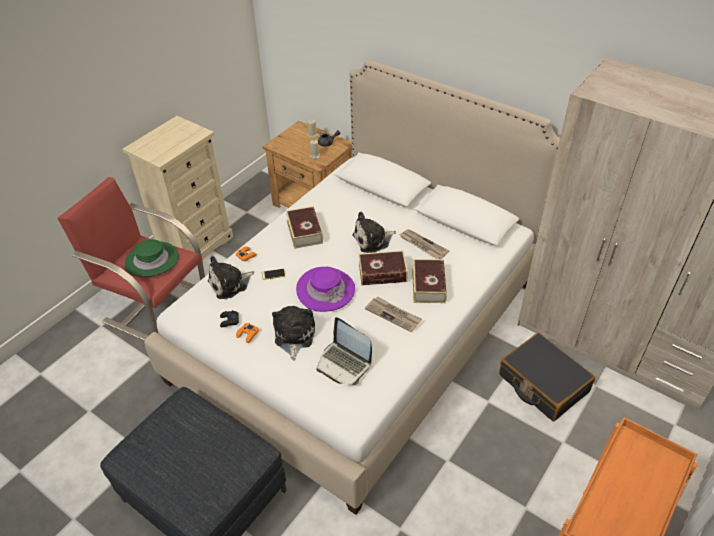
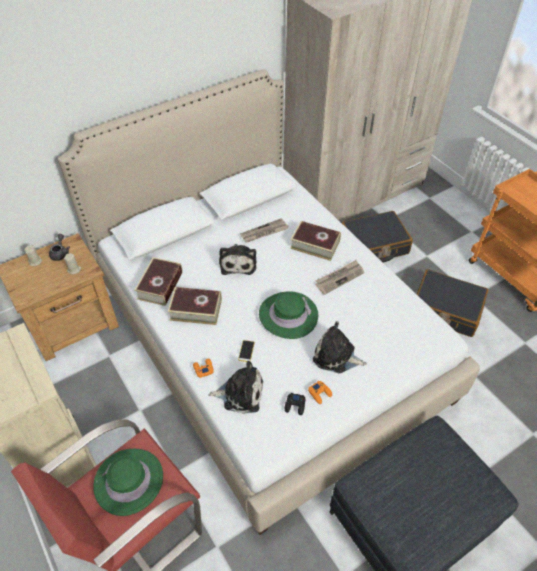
camera: 70 degrees left, 5 degrees up
plush toy [208,256,255,299] -> plush toy turned 75 degrees counterclockwise [209,361,263,414]
purple hat [296,267,355,312] -> green hat [259,291,318,339]
laptop [316,317,372,385] -> none
book [358,250,408,286] -> book moved to [134,257,182,306]
none -> black suitcase [417,269,488,337]

